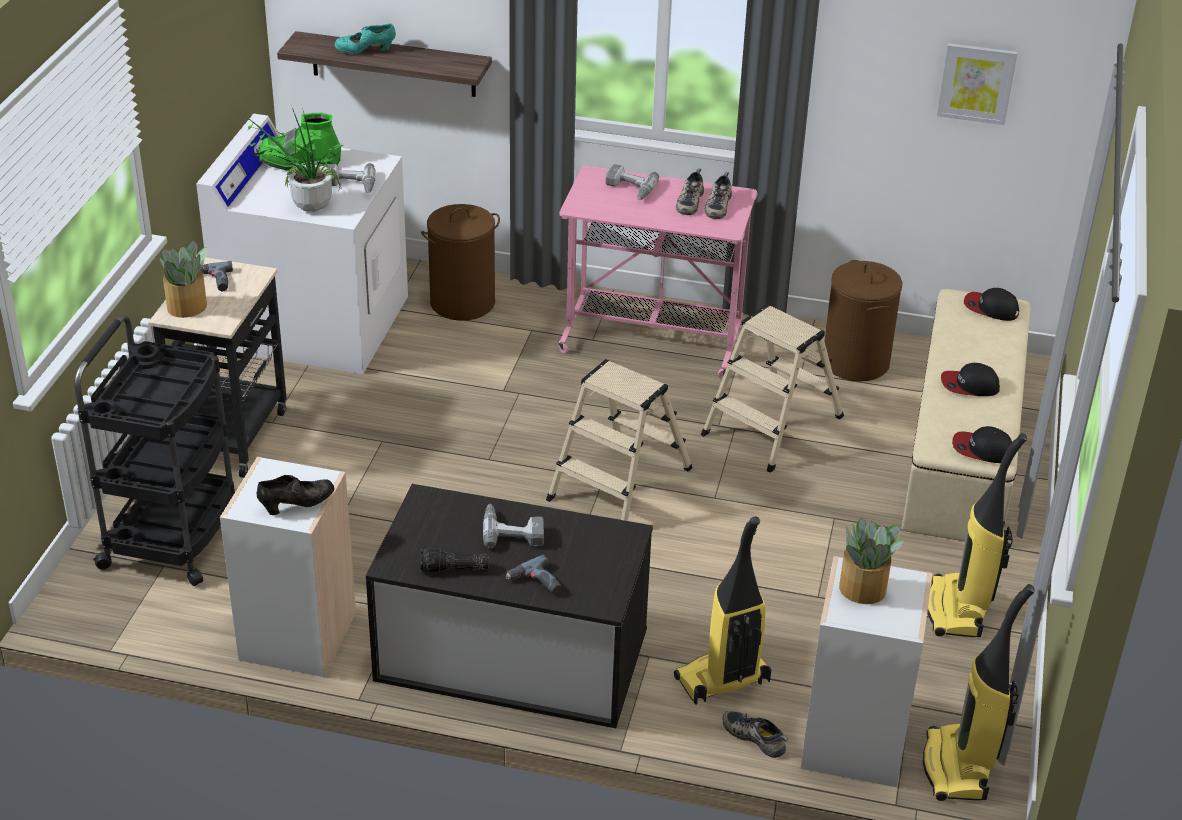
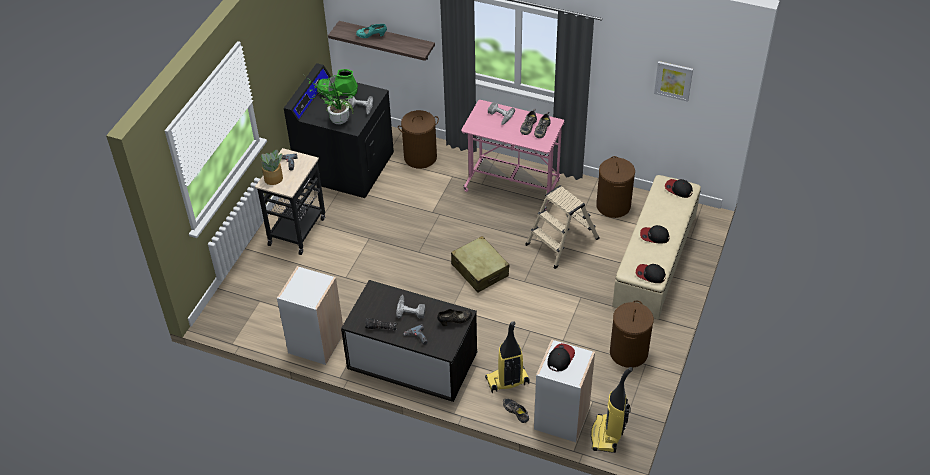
camera: 10 degrees right, 10 degrees up
black cart [74,315,235,586] -> none
white washing machine [196,114,408,374] -> black washing machine [284,63,394,198]
black shoe [256,475,334,515] -> black shoe moved to [437,309,472,326]
beige step ladder [546,359,693,521] -> beige suitcase [451,236,509,293]
potted plant [839,518,904,604] -> cap [547,343,575,372]
vacuum cleaner [927,433,1027,637] -> brown laundry basket [610,301,654,368]

